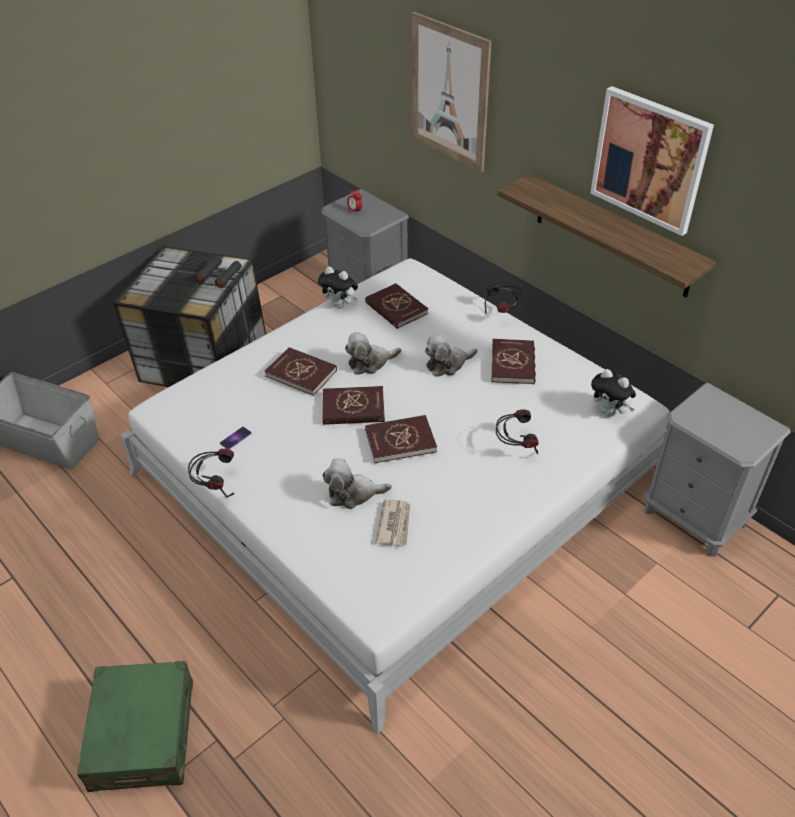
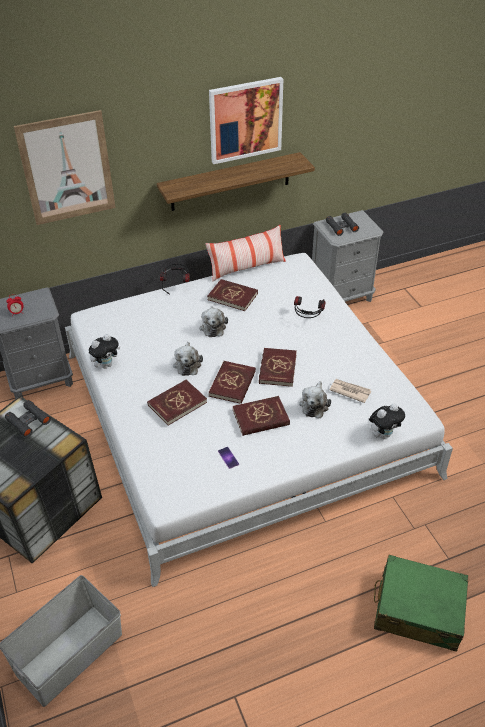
camera: 70 degrees left, 0 degrees up
headphones [188,449,234,497] -> none
red book [365,283,428,329] -> red book moved to [233,396,290,436]
plush toy [591,369,636,417] -> plush toy moved to [369,403,405,439]
none -> pillow [205,225,286,282]
none -> black binoculars [326,213,359,236]

